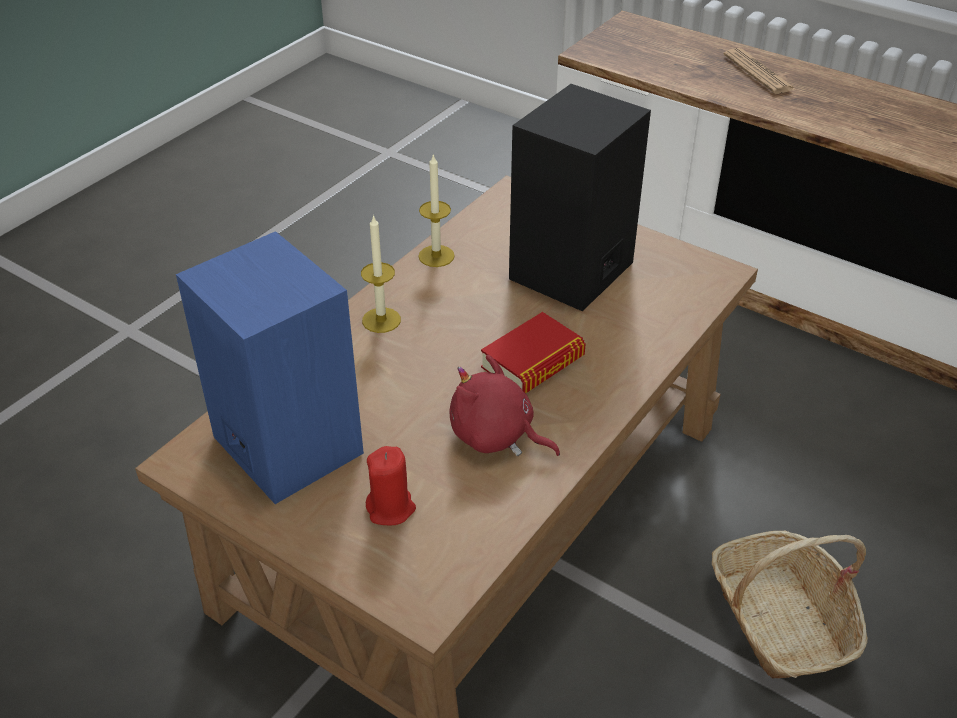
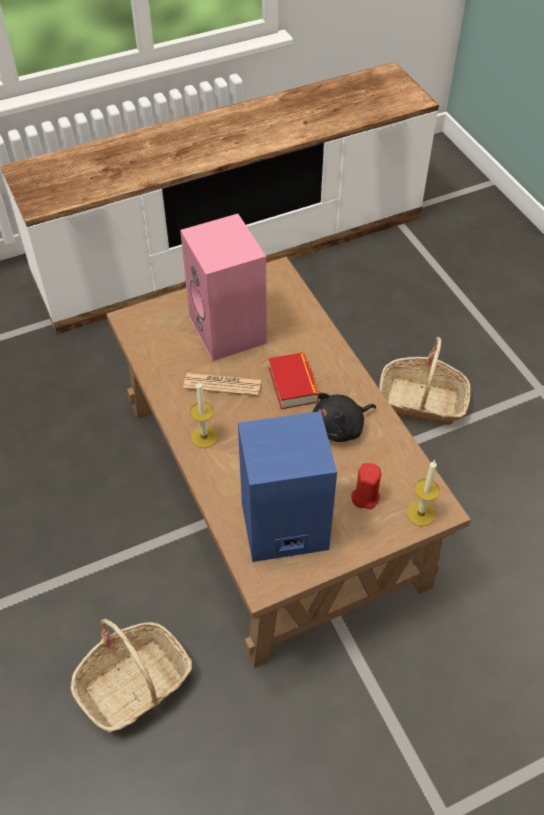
camera: 60 degrees left, 10 degrees up
candle [418,153,455,267] -> candle moved to [407,460,440,526]
red plush toy [449,355,560,456] -> black plush toy [313,393,376,442]
black speaker [509,84,651,311] -> pink speaker [180,214,267,361]
newspaper [724,48,795,94] -> newspaper moved to [183,373,261,396]
none -> basket [70,619,192,733]

